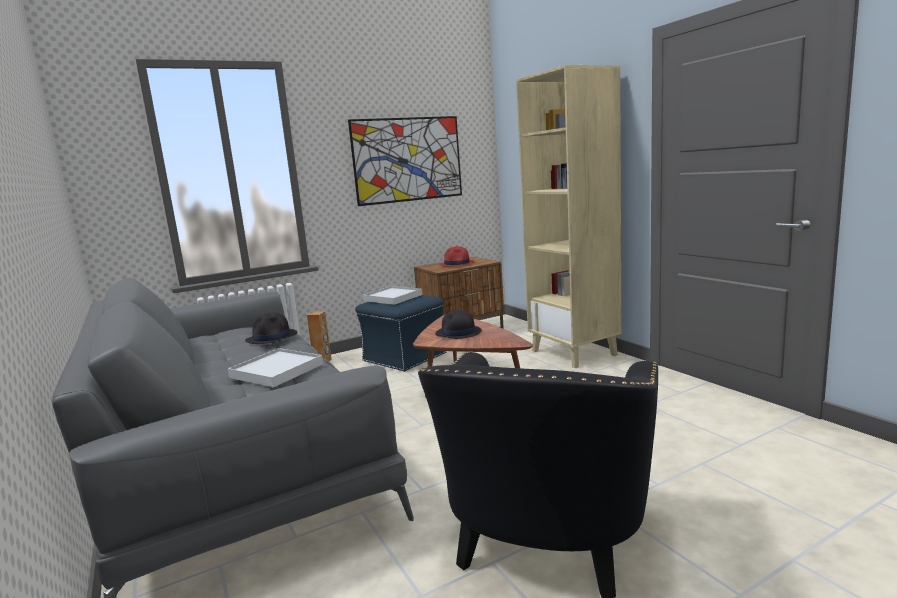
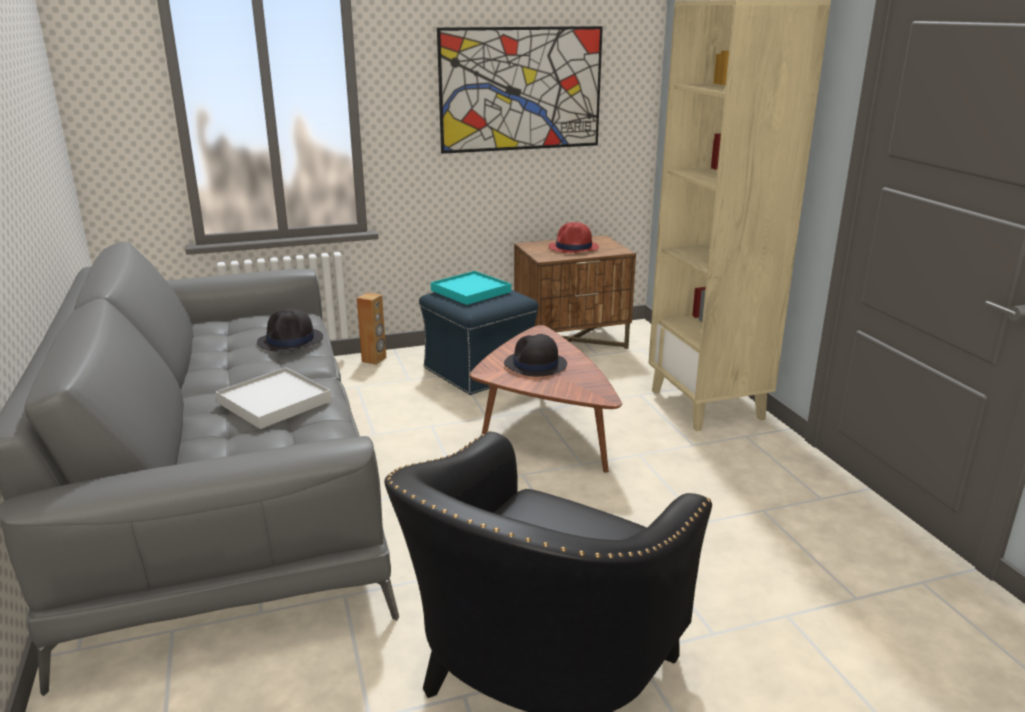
camera: 10 degrees right, 10 degrees up
white tray [363,286,422,305] -> turquoise tray [431,271,511,305]

